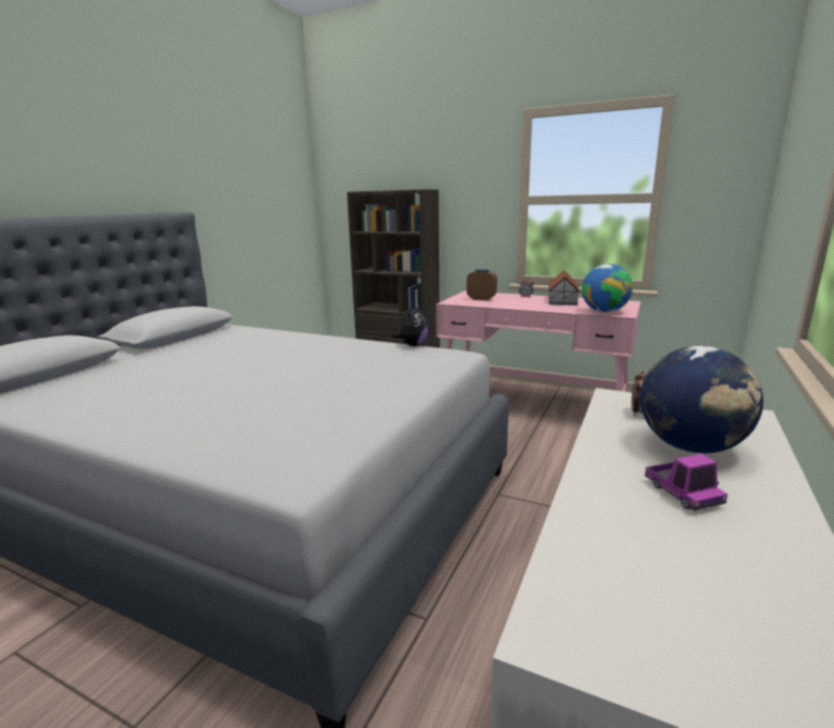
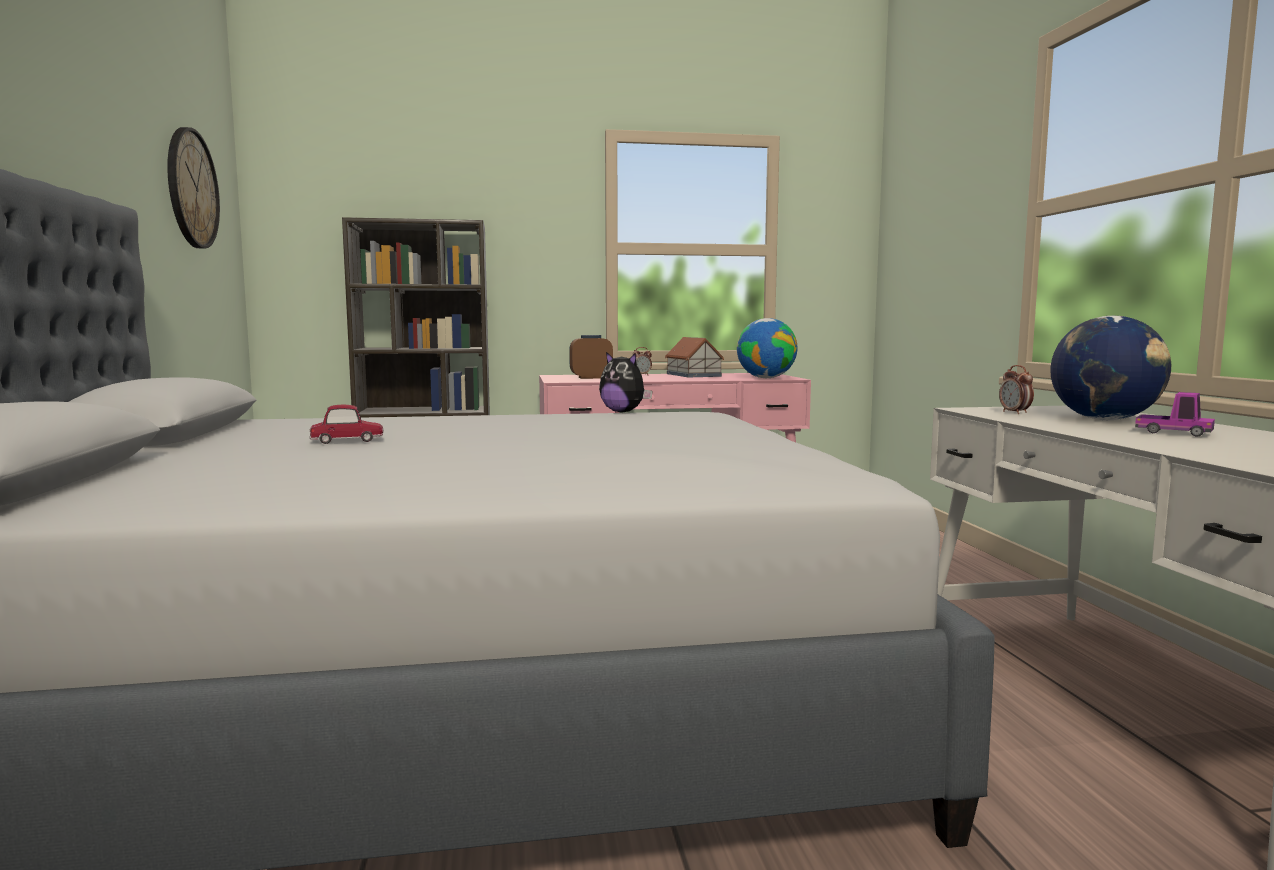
camera: 35 degrees left, 10 degrees down
plush toy [391,305,428,346] -> plush toy turned 135 degrees clockwise [599,352,652,413]
none -> wall clock [167,127,220,248]
none -> toy car [309,405,384,444]

